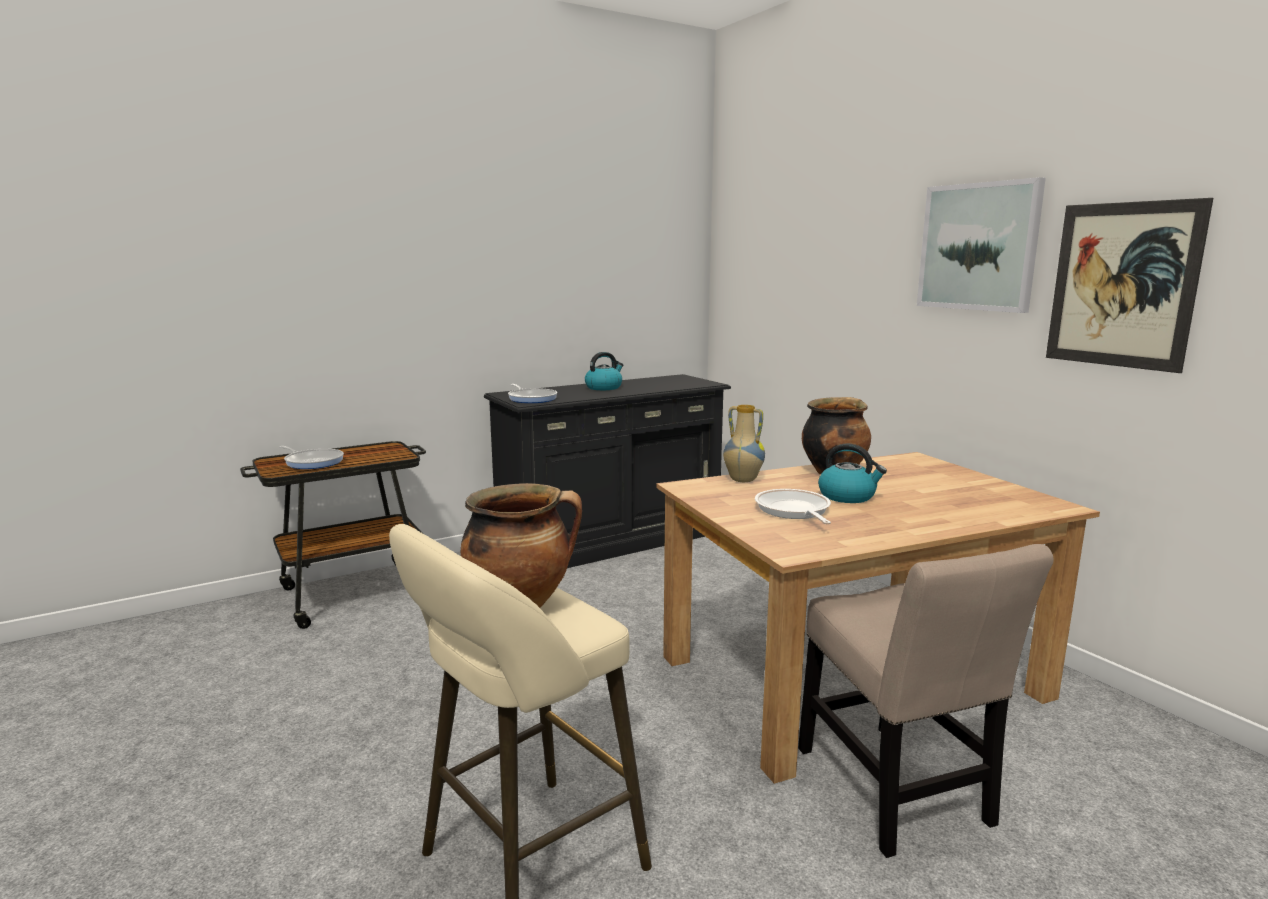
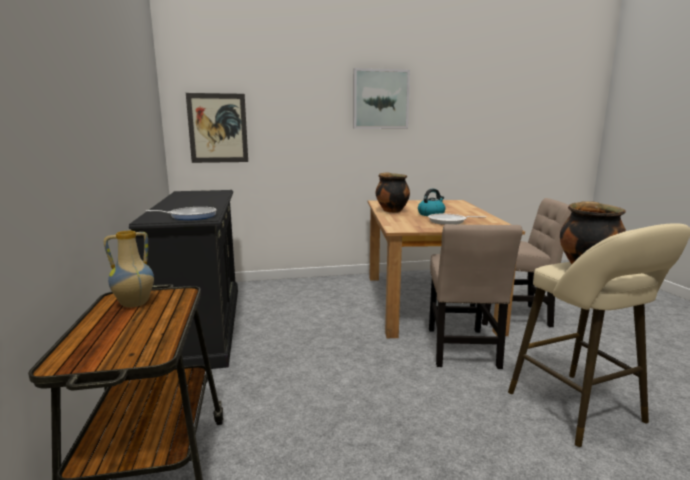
camera: 70 degrees left, 0 degrees up
frying pan [280,446,344,469] -> none
kettle [585,352,623,390] -> none
vase [723,405,765,482] -> vase moved to [104,231,154,307]
picture [1046,198,1213,373] -> picture moved to [186,93,248,163]
none -> beige chair [429,224,523,369]

